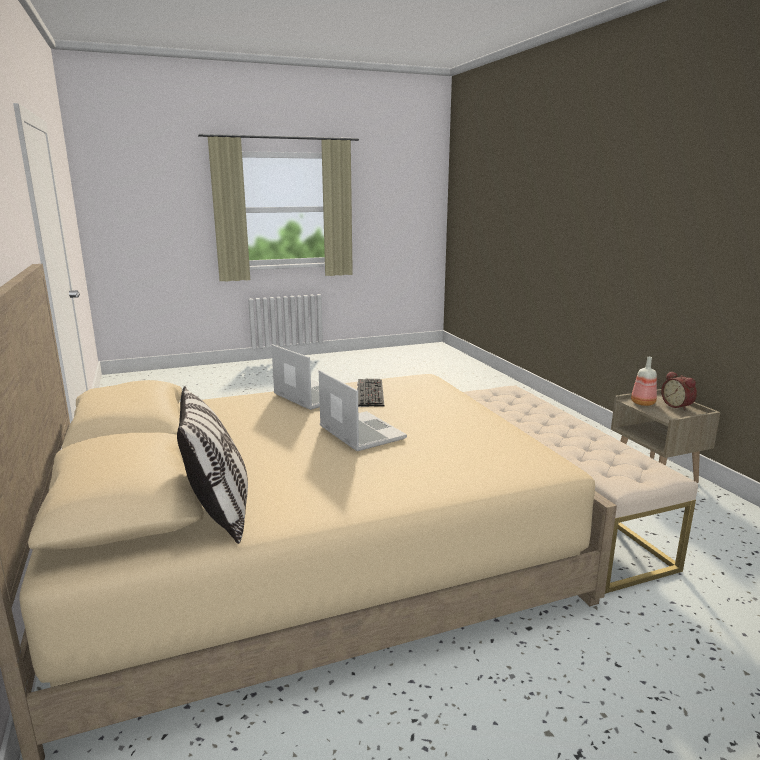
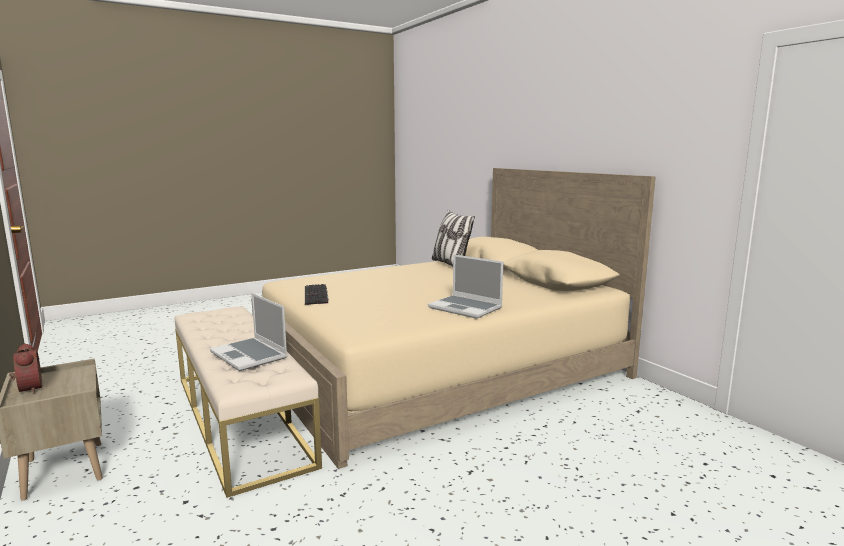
camera: 170 degrees right, 5 degrees down
laptop [319,370,407,451] -> laptop moved to [210,293,287,371]
keyboard [357,379,384,407] -> keyboard moved to [305,284,329,305]
bottle [631,357,657,406] -> none

